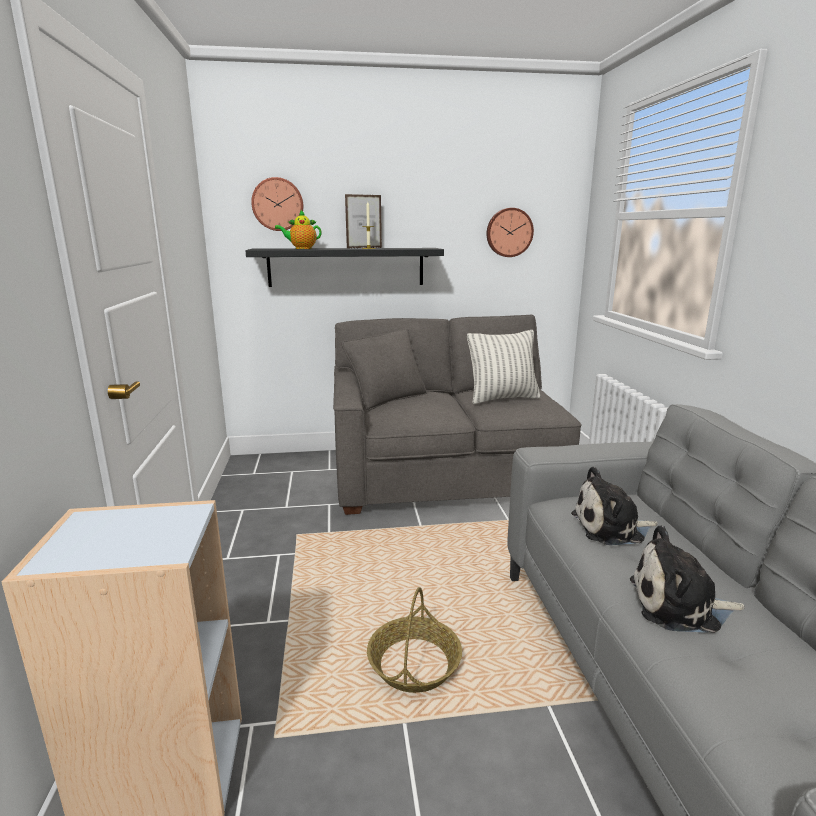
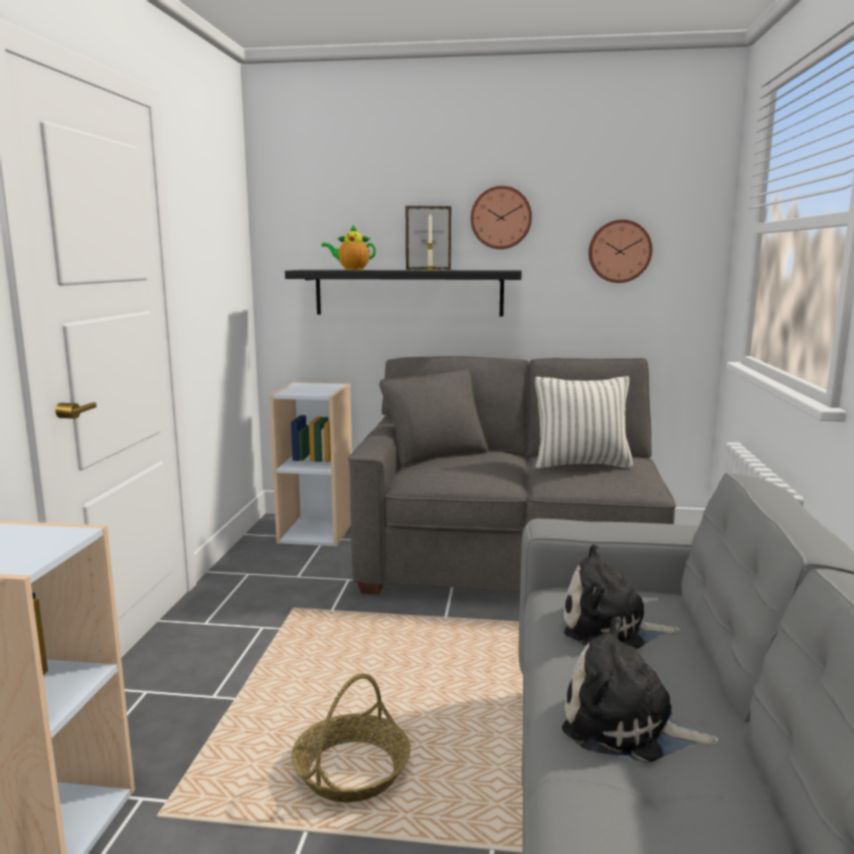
camera: 15 degrees right, 5 degrees down
wall clock [251,177,303,231] -> wall clock moved to [471,186,532,249]
none -> bookcase [269,382,352,546]

